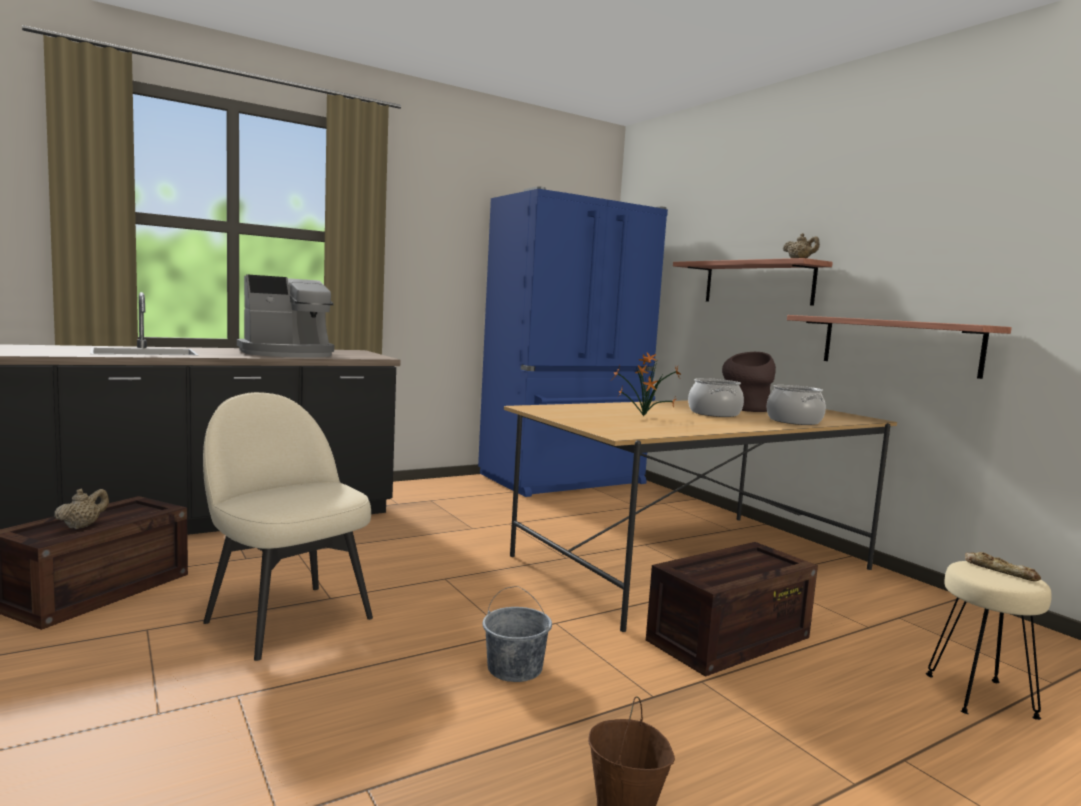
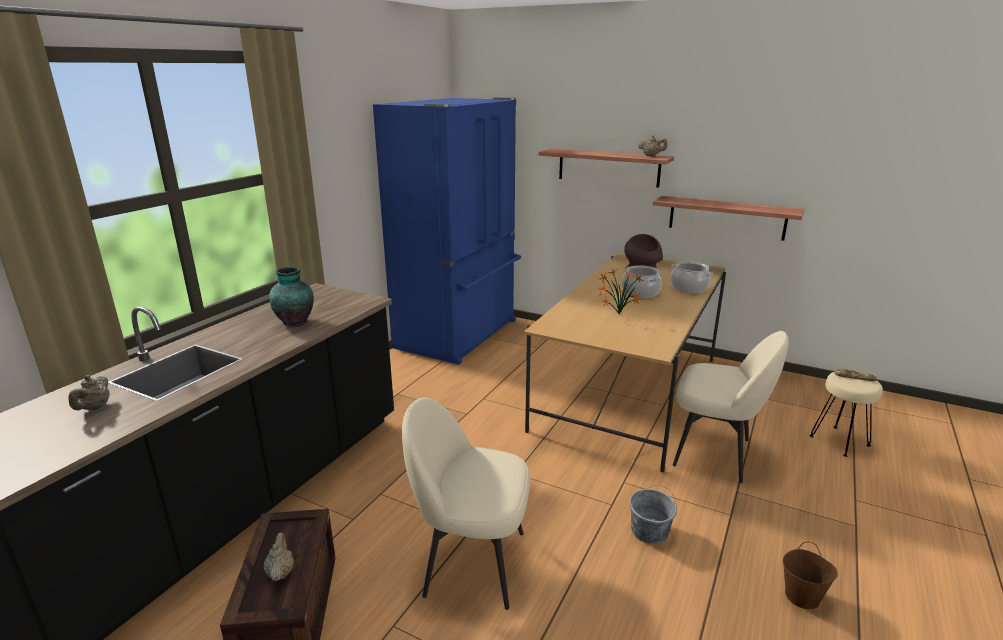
camera: 30 degrees left, 15 degrees up
coffee machine [237,274,334,357] -> vase [269,267,314,327]
crate [646,542,818,677] -> beige chair [672,331,789,483]
none -> beige teapot [68,375,110,411]

